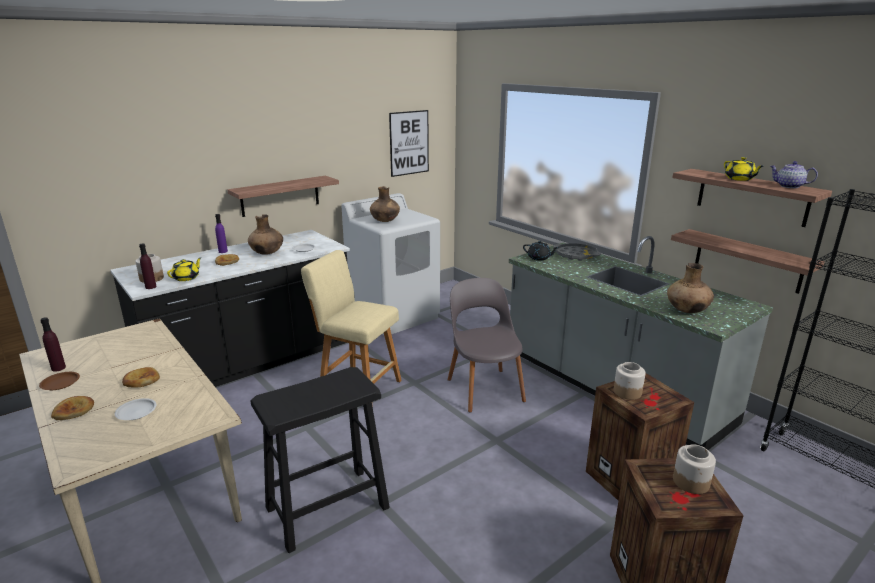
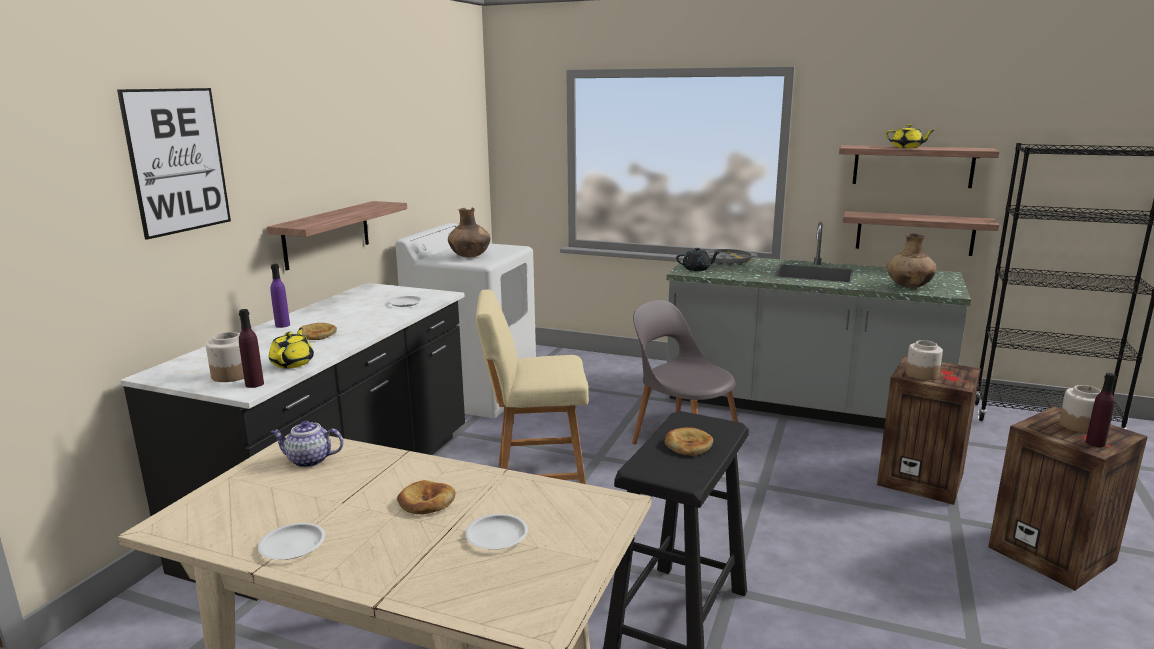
camera: 30 degrees left, 5 degrees down
brown plate [39,372,80,390] -> white plate [258,523,325,560]
purple bottle [41,317,66,372] -> purple bottle moved to [1086,373,1116,447]
bread [51,396,94,420] -> bread moved to [665,427,713,456]
brown vase [248,214,283,255] -> none
picture [389,110,429,177] -> picture moved to [117,88,231,240]
teapot [770,161,818,188] -> teapot moved to [271,421,343,467]

